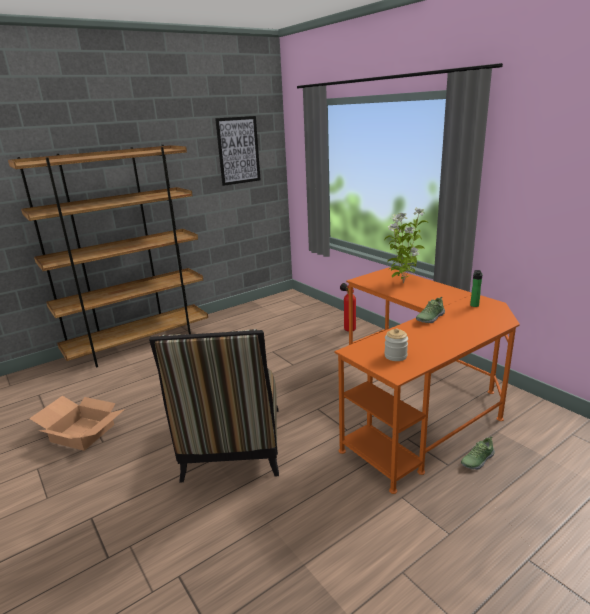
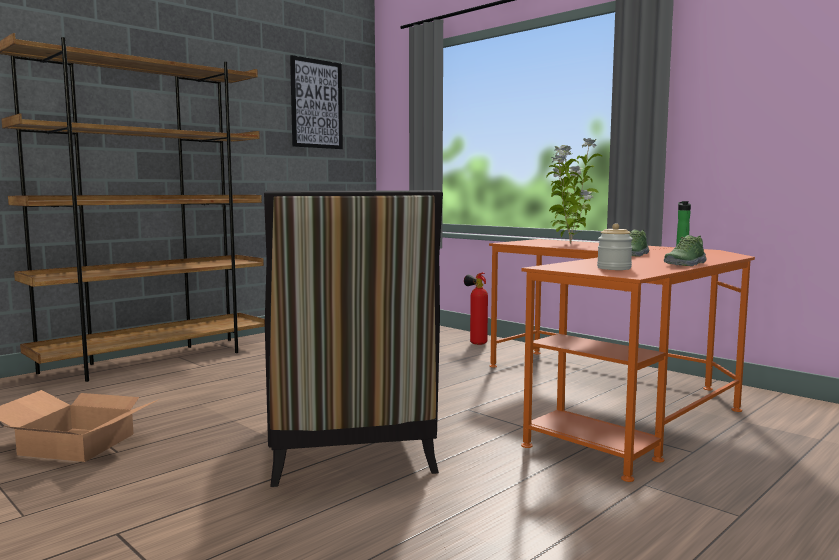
camera: 10 degrees left, 15 degrees down
shoe [461,436,495,470] -> shoe moved to [664,235,707,266]

